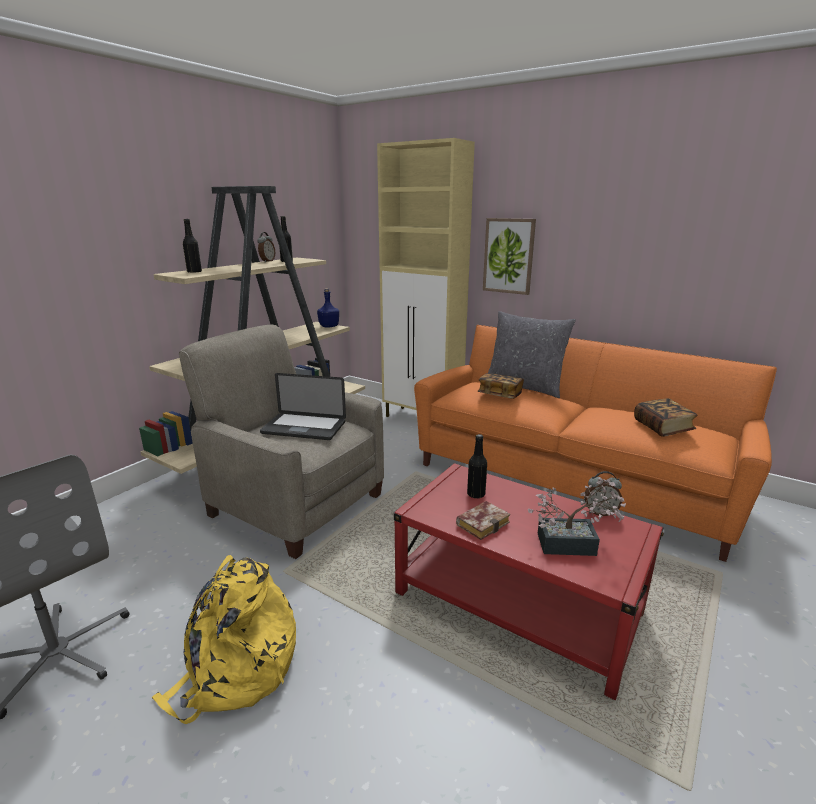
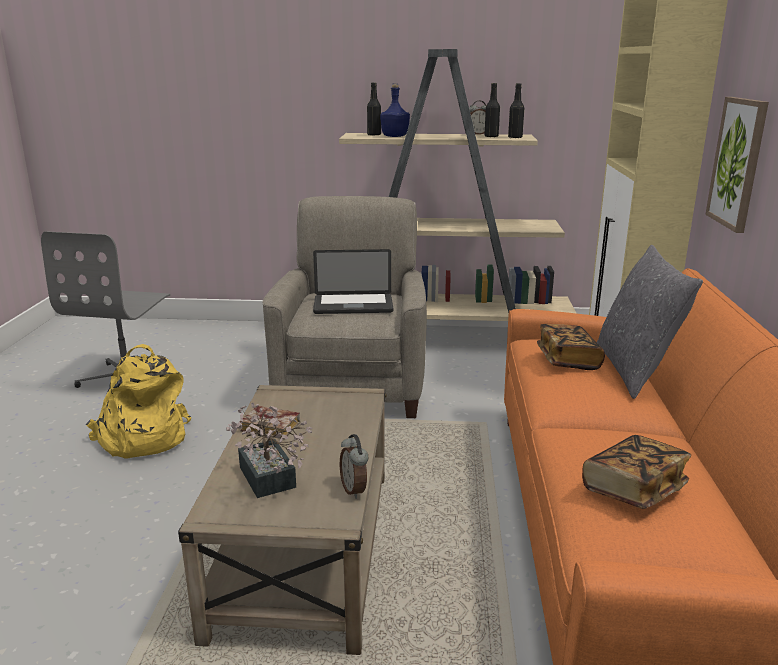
camera: 60 degrees right, 0 degrees up
laptop [260,373,346,440] -> laptop turned 75 degrees counterclockwise [313,249,393,314]
blue bottle [317,288,339,328] -> blue bottle moved to [380,83,410,137]
red coffee table [394,463,664,700] -> beige coffee table [178,385,387,655]
black bottle [467,434,487,499] -> black bottle moved to [508,83,524,138]

